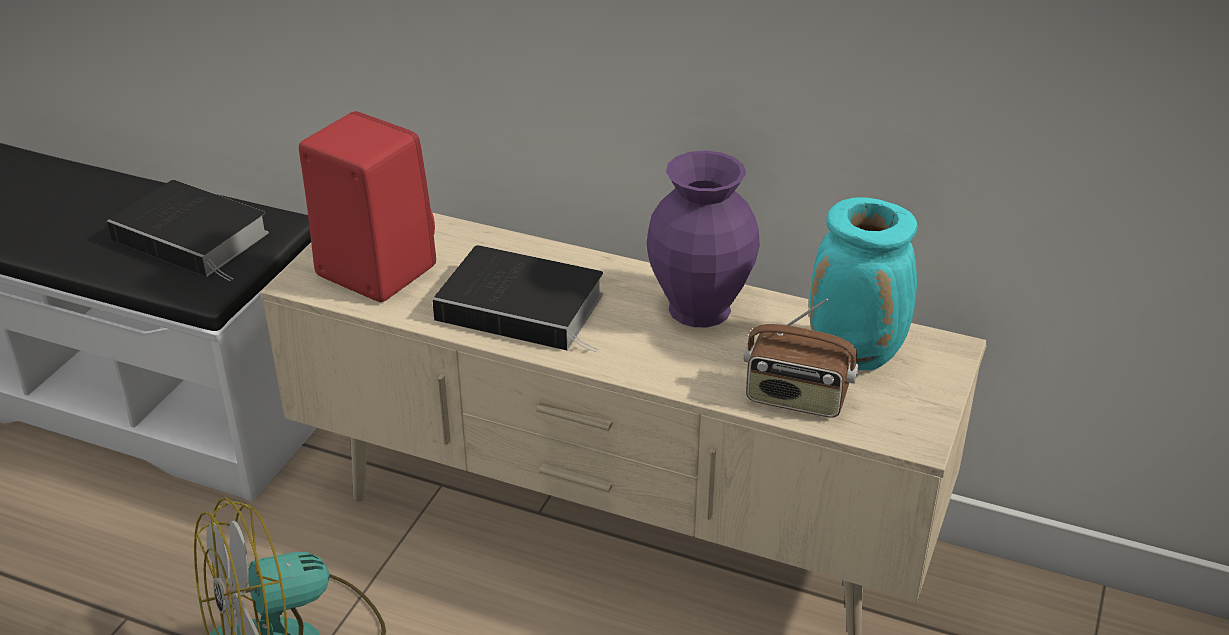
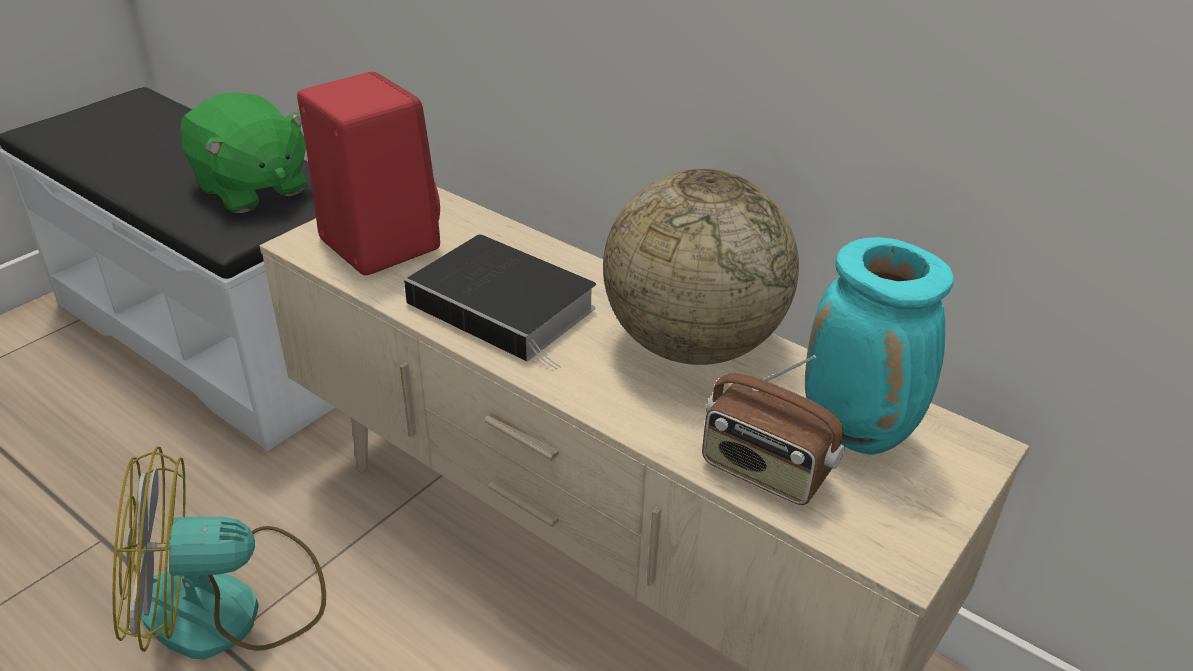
camera: 15 degrees right, 0 degrees up
book [107,180,269,281] -> green plush toy [180,93,308,213]
purple vase [646,150,760,327] -> globe [603,169,799,365]

